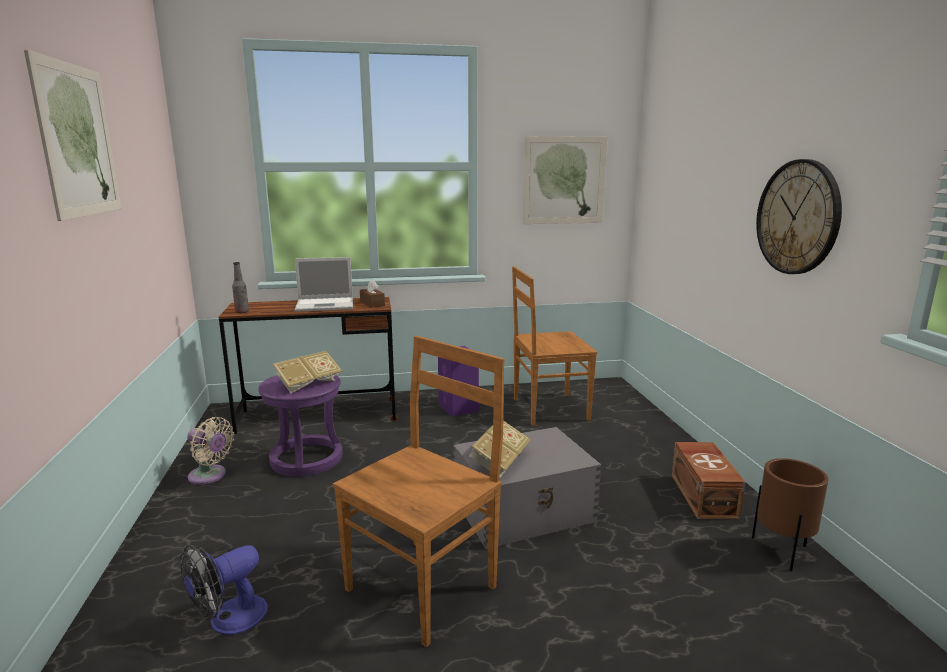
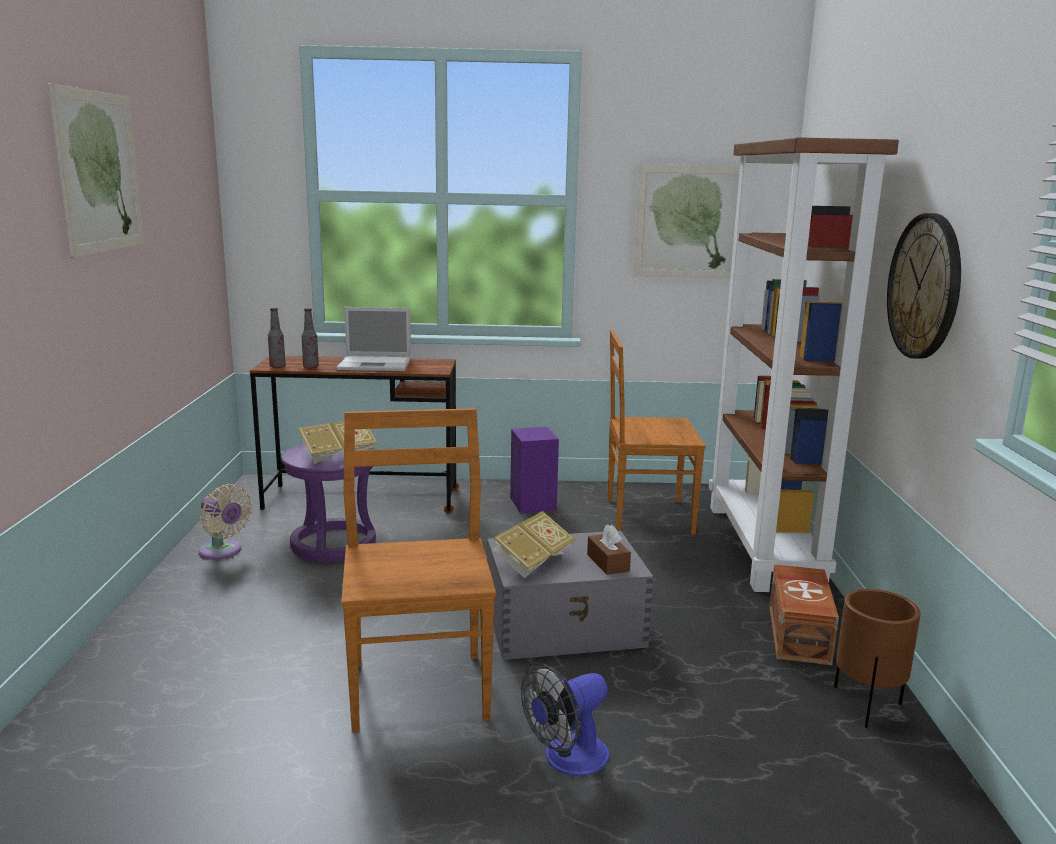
camera: 10 degrees right, 0 degrees up
fan [180,545,268,635] -> fan moved to [521,663,609,776]
brown chair [333,336,504,647] -> brown chair turned 60 degrees counterclockwise [341,408,496,733]
brown tissue box [360,279,385,308] -> brown tissue box moved to [587,525,631,575]
none -> bottle [302,308,319,368]
none -> brown bookcase [709,137,899,592]

